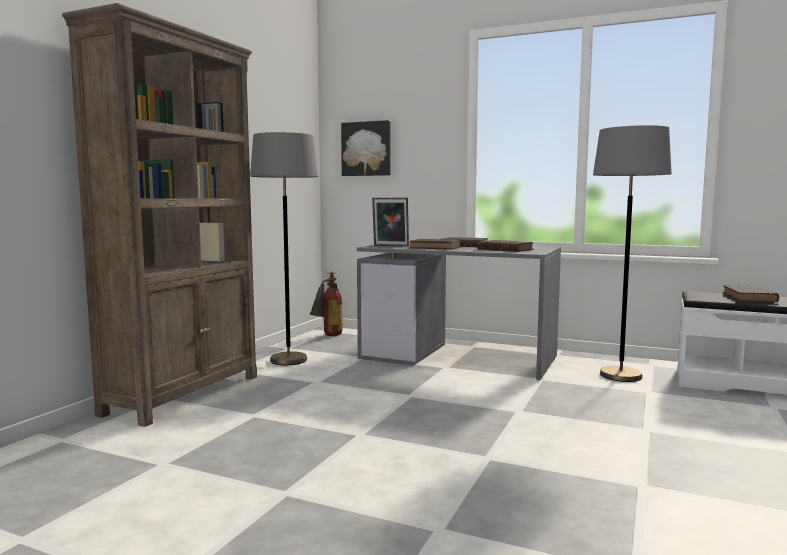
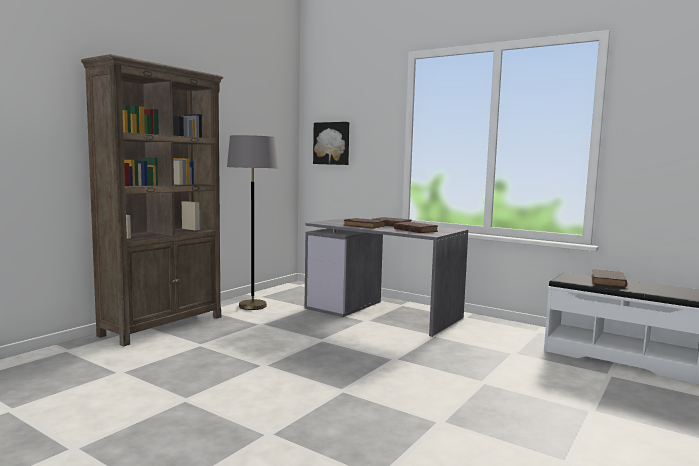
camera: 10 degrees right, 0 degrees up
fire extinguisher [310,271,343,336] -> none
picture frame [372,198,409,247] -> none
grey floor lamp [593,125,672,382] -> none

